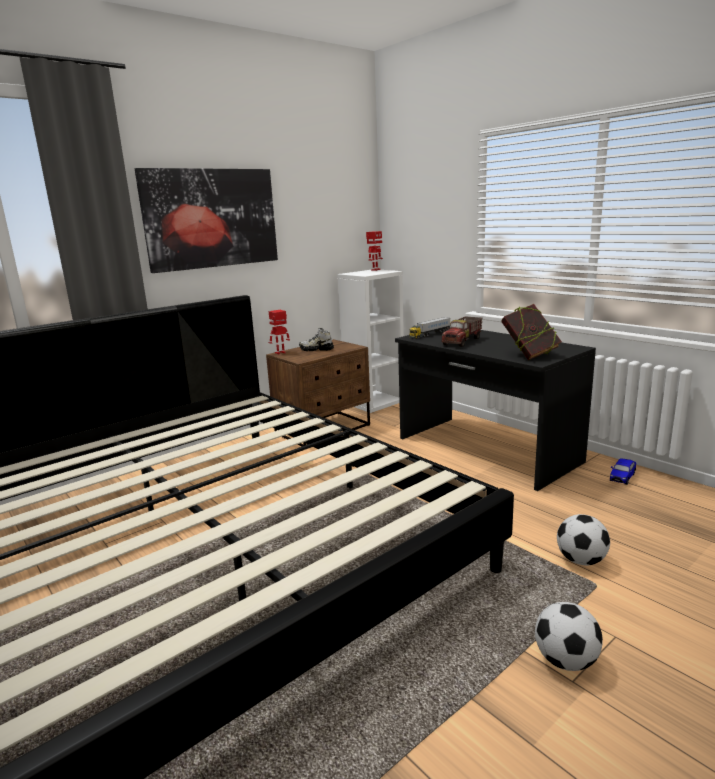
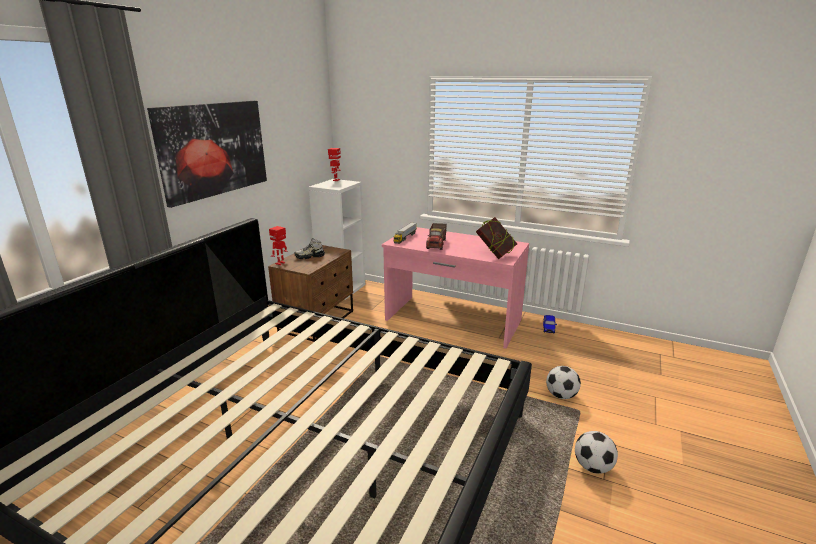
camera: 25 degrees left, 5 degrees up
black desk [395,326,596,491] -> pink desk [382,227,529,349]

